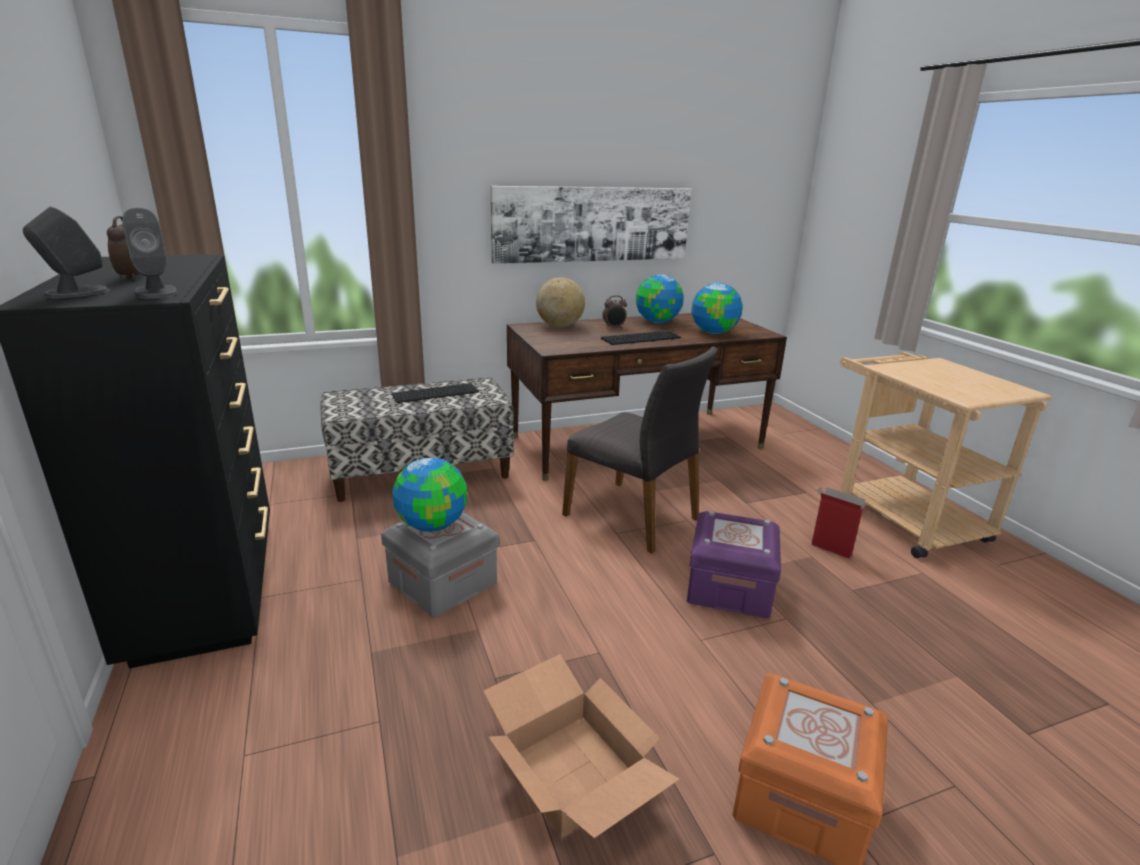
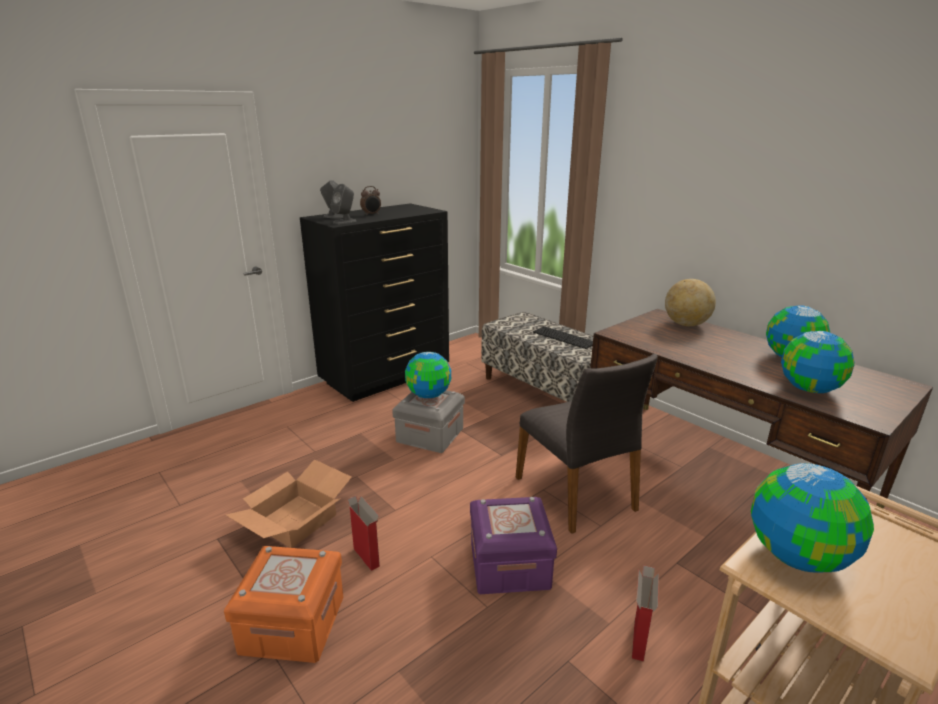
camera: 70 degrees right, 0 degrees up
picture [490,186,691,264] -> none
grey chair [562,346,717,554] -> grey chair turned 45 degrees counterclockwise [516,354,658,534]
keyboard [601,331,681,345] -> none
alarm clock [603,295,627,328] -> none
none -> cardboard box [346,496,380,571]
none -> globe [751,463,874,573]

